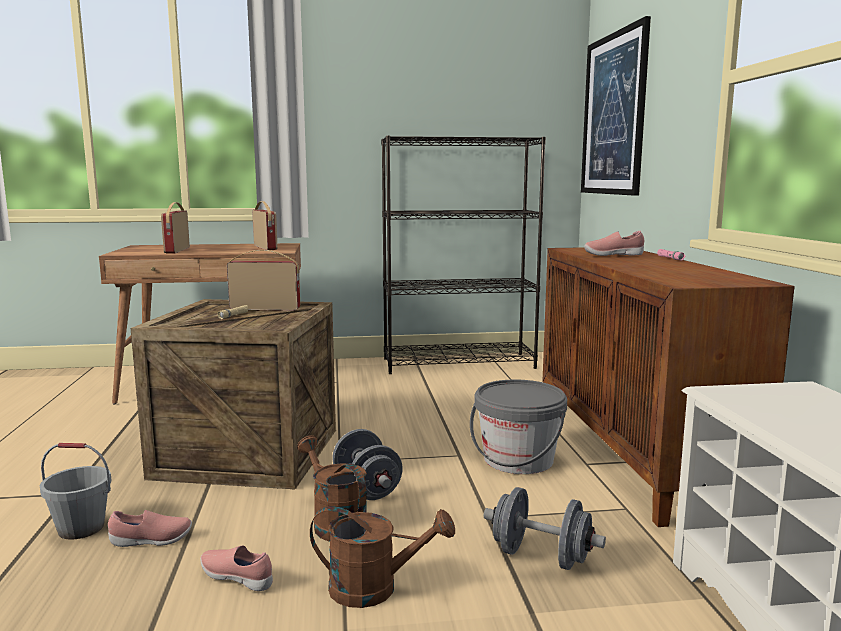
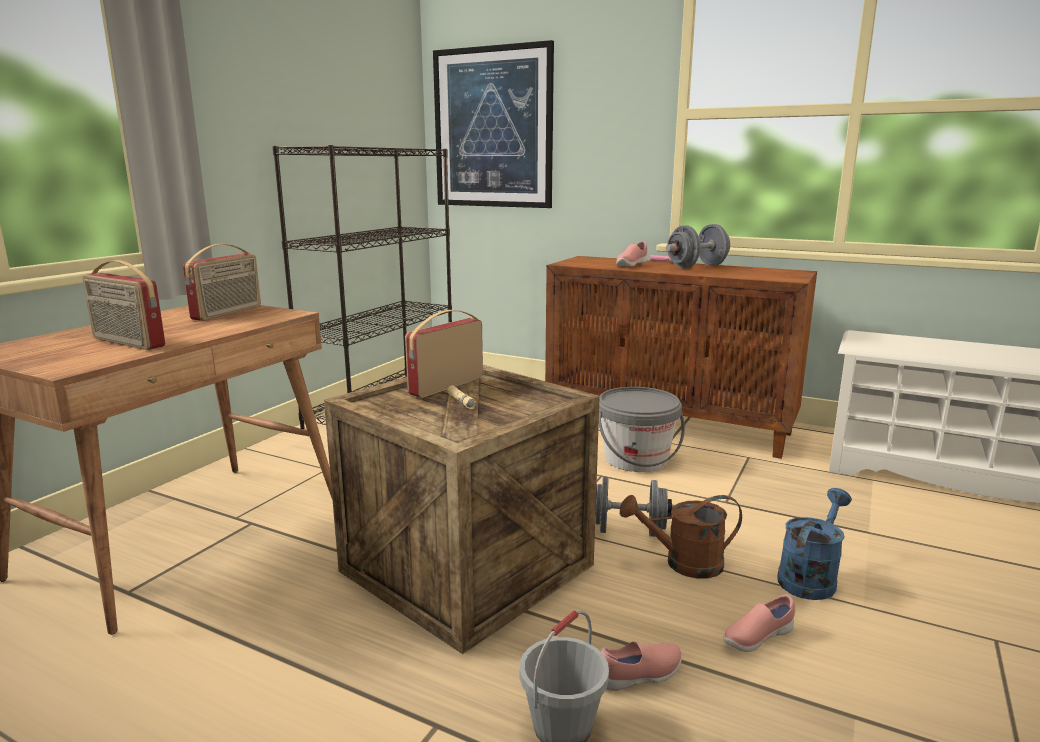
camera: 55 degrees left, 5 degrees up
pink shoe [108,510,192,547] -> pink shoe turned 45 degrees clockwise [601,642,682,691]
radio [252,201,278,250] -> radio turned 105 degrees clockwise [183,244,261,321]
brown watering can [310,506,455,608] -> blue watering can [778,488,852,600]
grey dumbbell [484,487,606,570] -> grey dumbbell moved to [666,224,730,268]

